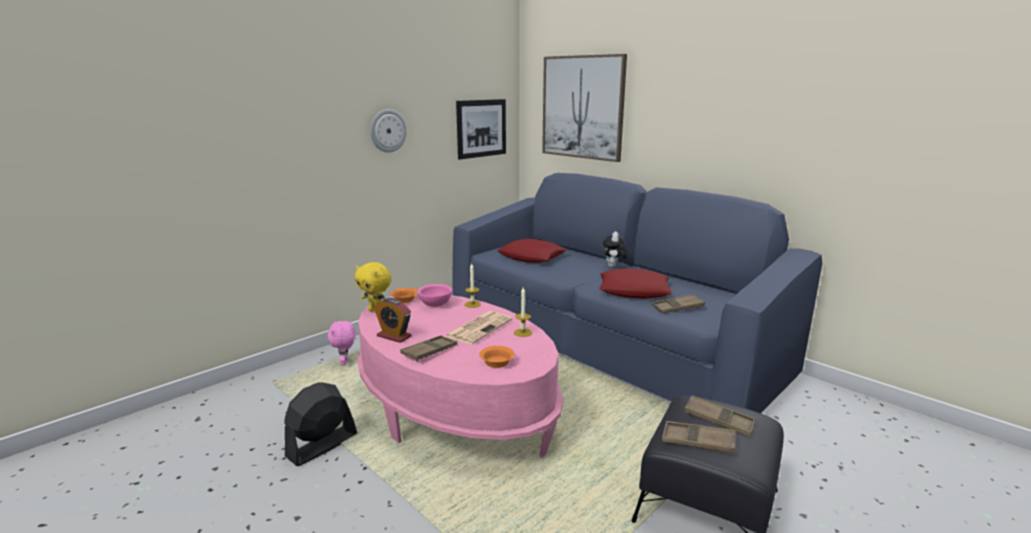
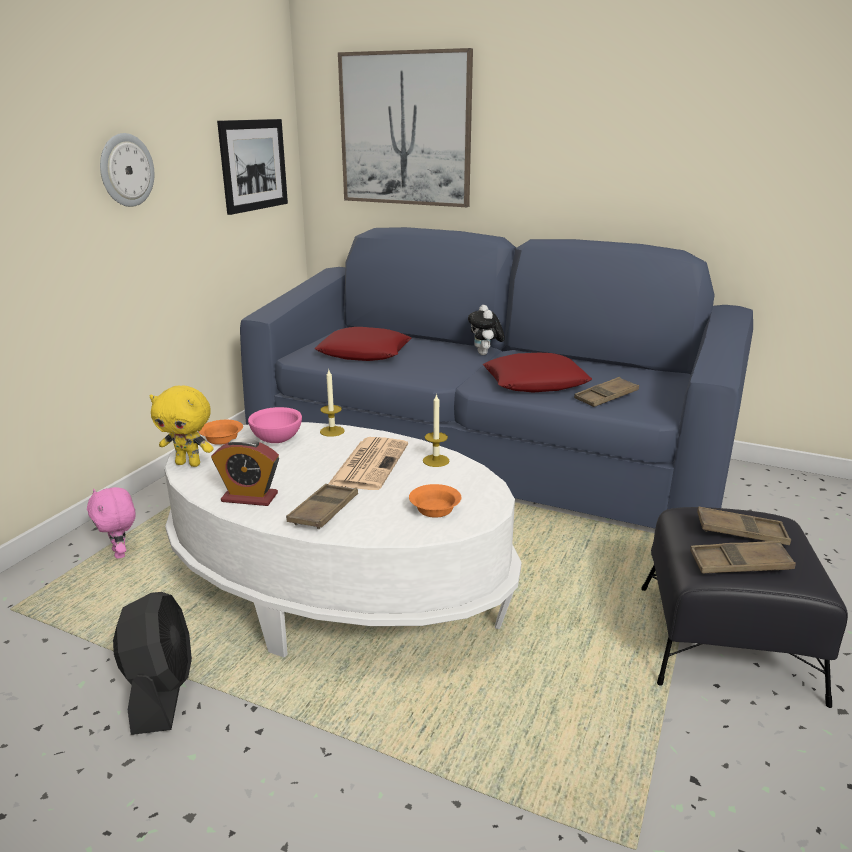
camera: 20 degrees left, 5 degrees up
black fan [284,382,357,466] -> black fan turned 150 degrees clockwise [113,592,192,735]
pink coffee table [357,294,563,457] -> white coffee table [164,422,522,657]

